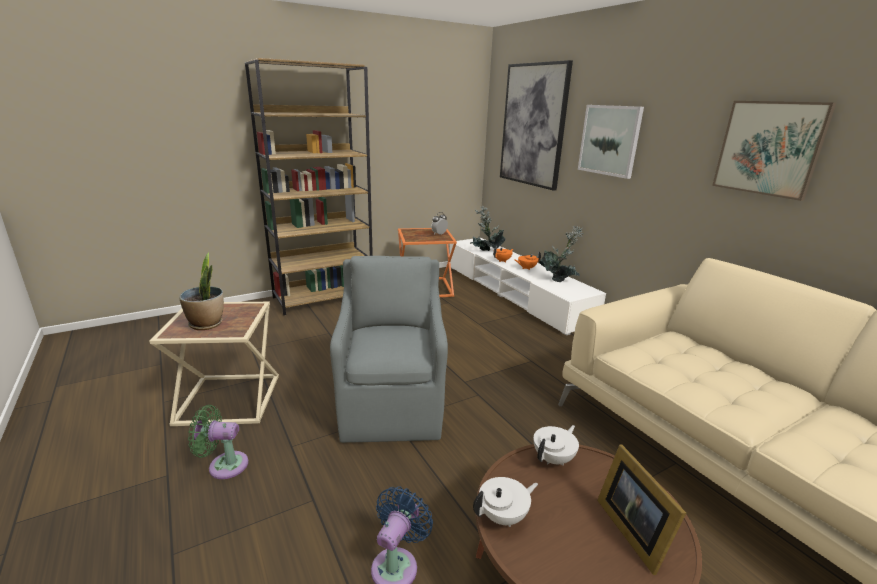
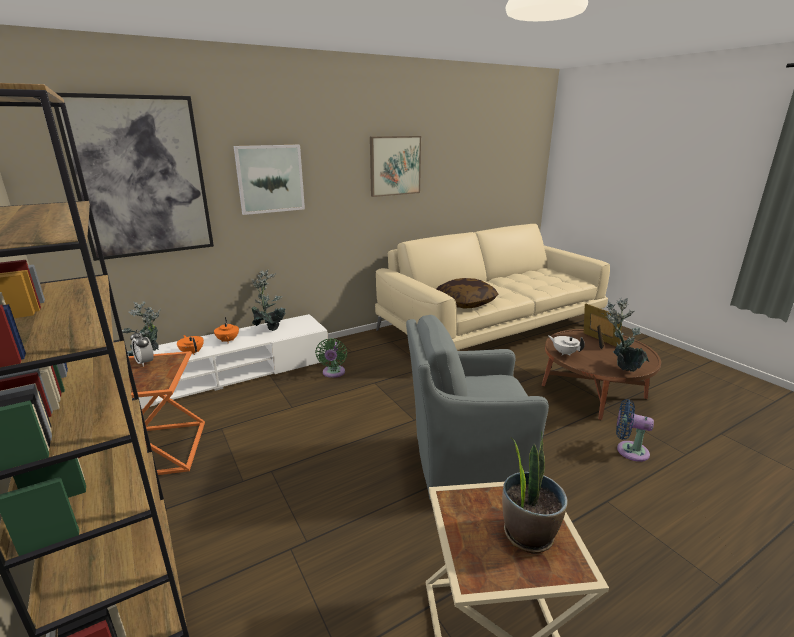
camera: 90 degrees left, 0 degrees up
green fan [188,405,249,479] -> green fan moved to [315,338,347,378]
white teapot [473,477,538,527] -> potted plant [606,298,649,372]
picture frame [597,444,686,575] -> picture frame turned 105 degrees counterclockwise [584,304,622,349]
none -> pillow [436,278,498,308]

